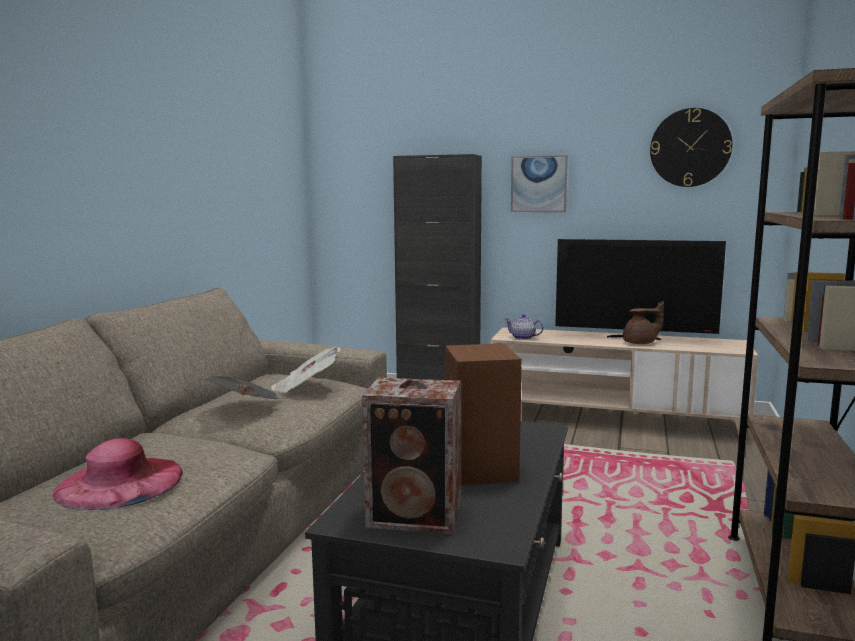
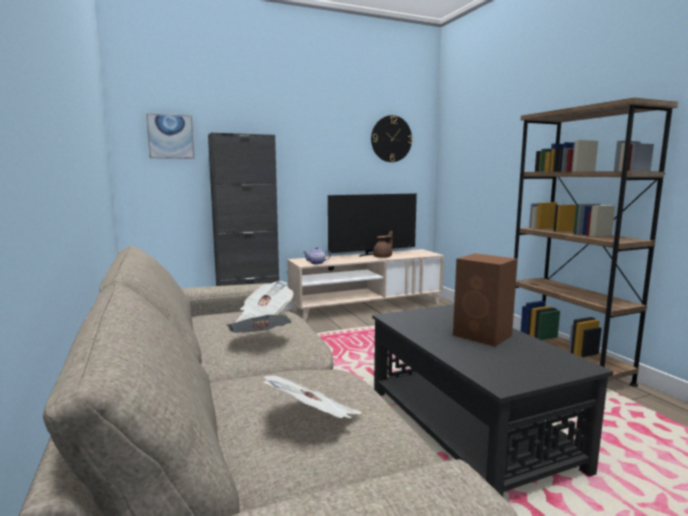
camera: 40 degrees left, 0 degrees up
pink hat [52,438,183,510] -> newspaper [263,375,362,418]
speaker [362,378,461,534] -> none
picture [511,155,568,212] -> picture moved to [146,113,195,159]

